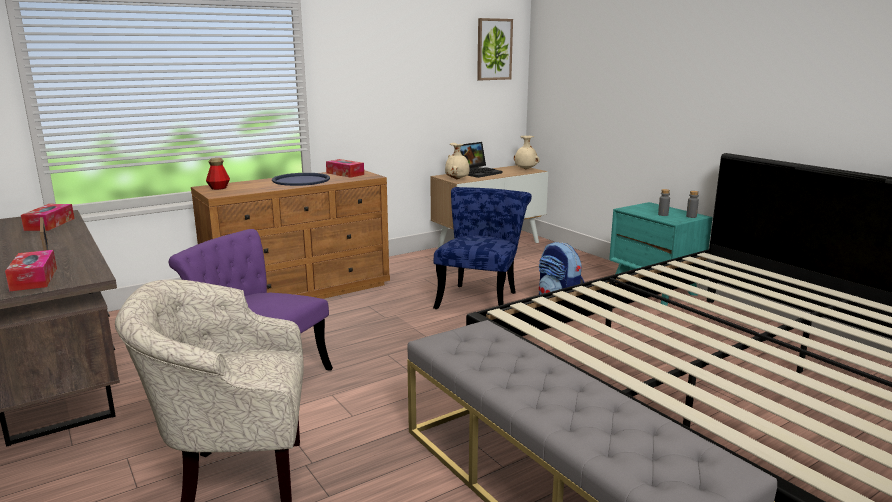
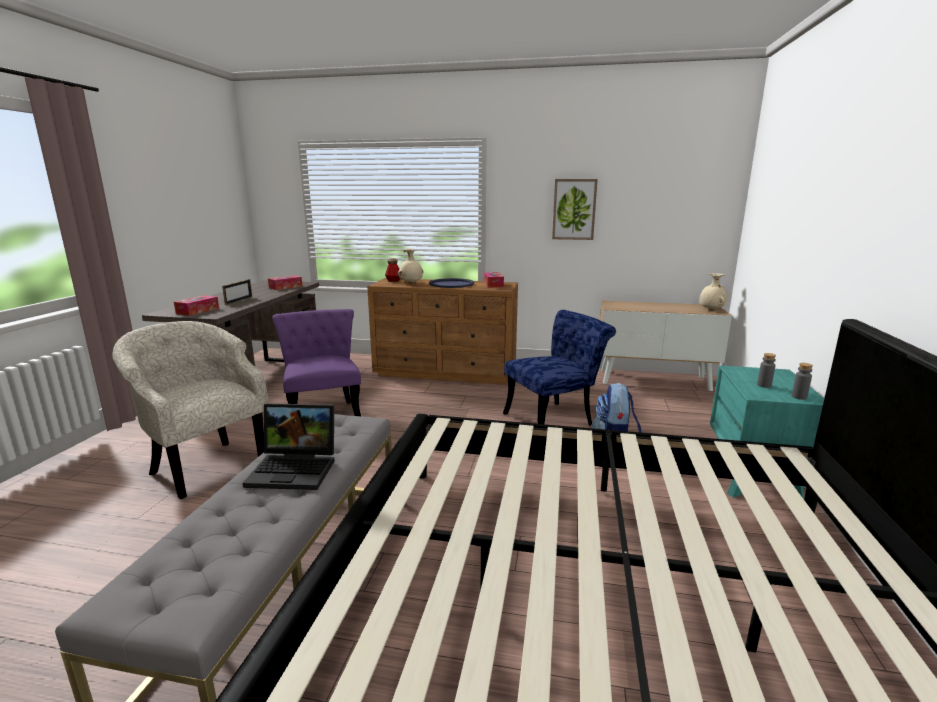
camera: 45 degrees right, 0 degrees up
beige vase [445,143,470,179] -> beige vase moved to [398,248,423,283]
laptop [460,142,502,178] -> laptop moved to [243,403,335,490]
picture [477,18,513,80] -> picture moved to [552,179,598,240]

